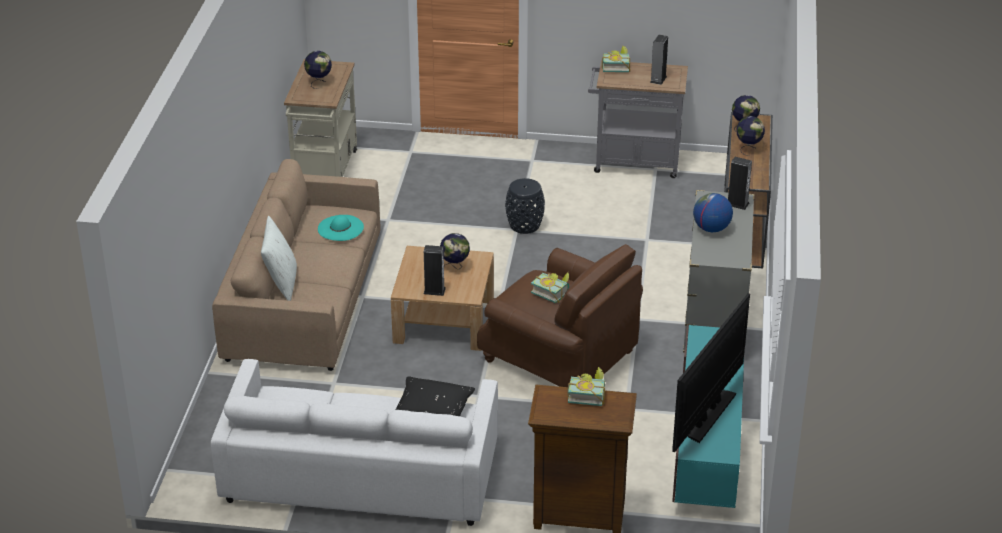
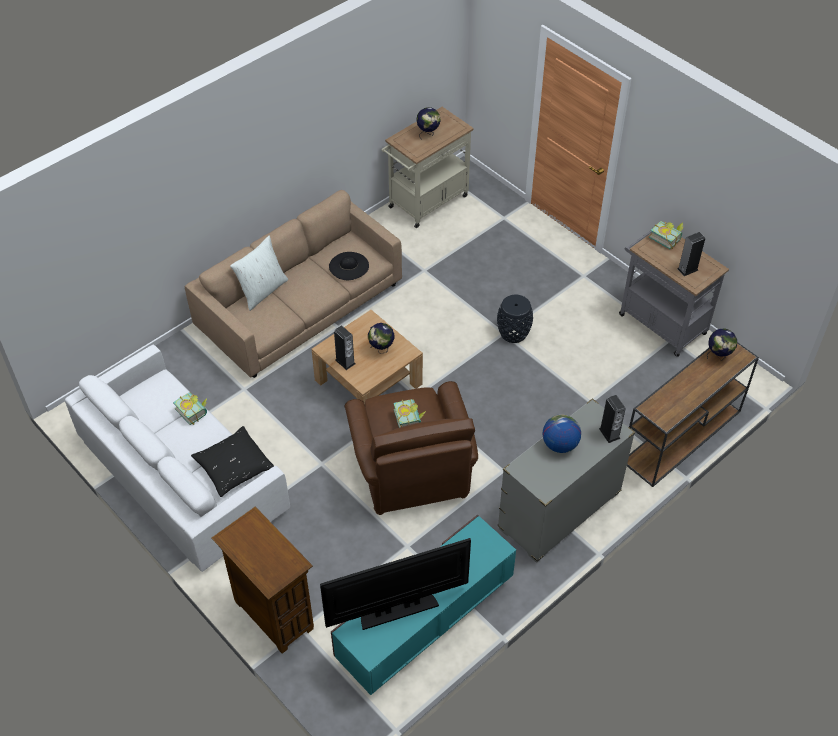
camera: 40 degrees right, 15 degrees up
turquoise hat [318,215,364,241] -> black hat [329,252,369,280]
book [568,367,605,406] -> book moved to [173,393,208,425]
globe [736,116,765,156] -> none

